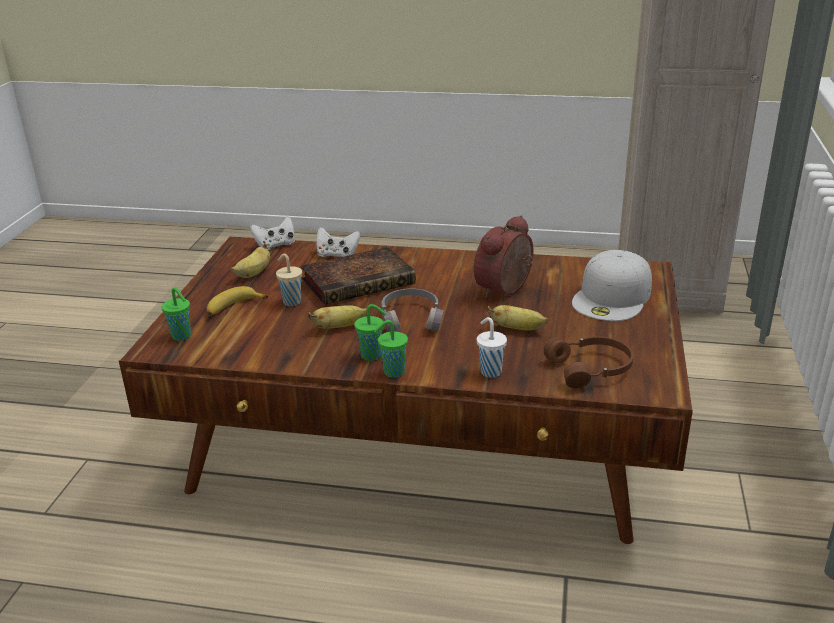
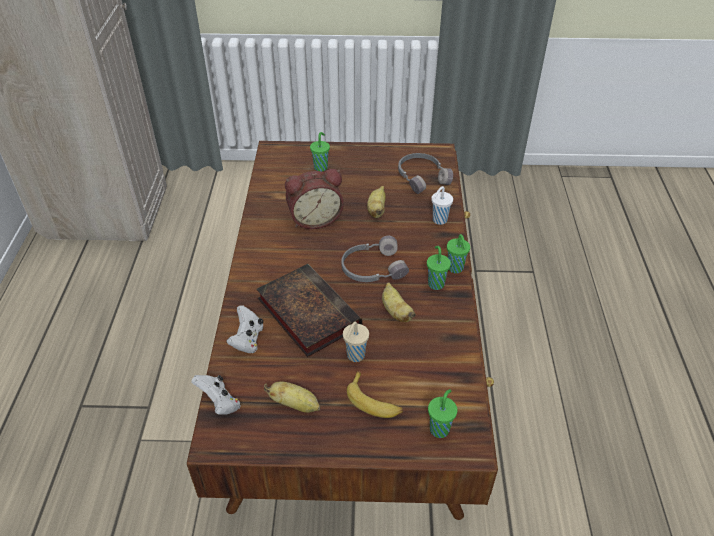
camera: 100 degrees left, 15 degrees up
alarm clock [474,215,534,298] -> alarm clock turned 45 degrees counterclockwise [285,169,344,229]
brown headphones [544,337,634,388] -> grey headphones [398,153,453,194]
white cap [572,250,652,321] -> green cup [310,132,330,172]

